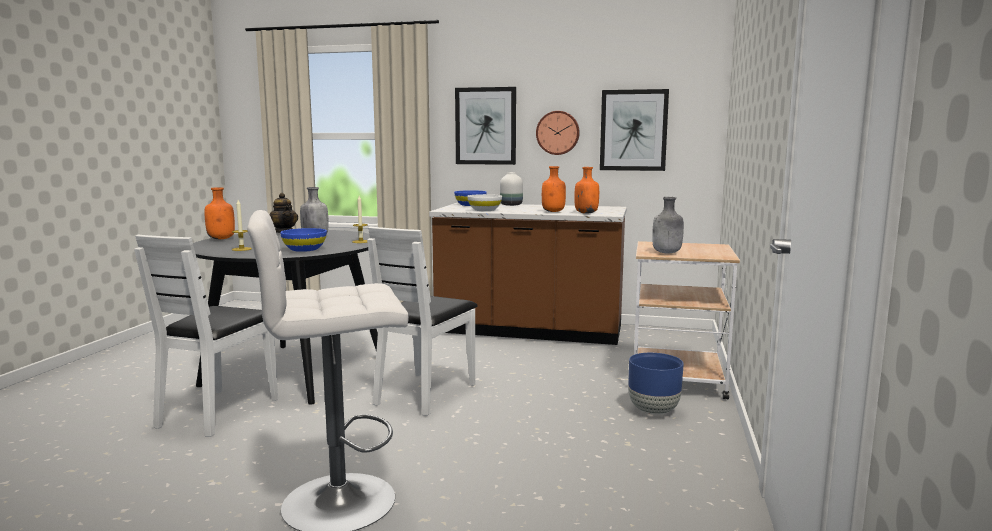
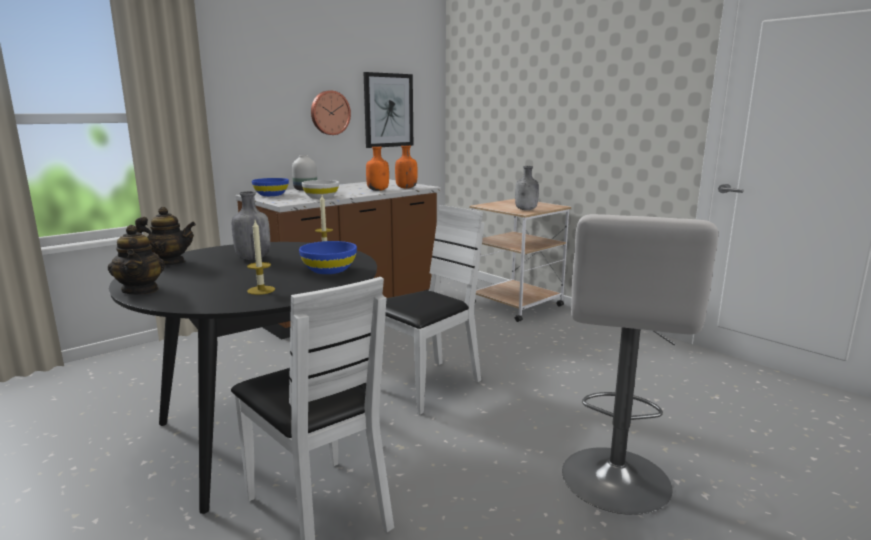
camera: 55 degrees left, 5 degrees up
orange bottle [204,187,235,239] -> teapot [108,225,165,295]
white chair [367,227,478,416] -> white chair turned 105 degrees counterclockwise [385,205,484,415]
picture [455,87,516,165] -> none
blue planter [629,353,684,415] -> none

